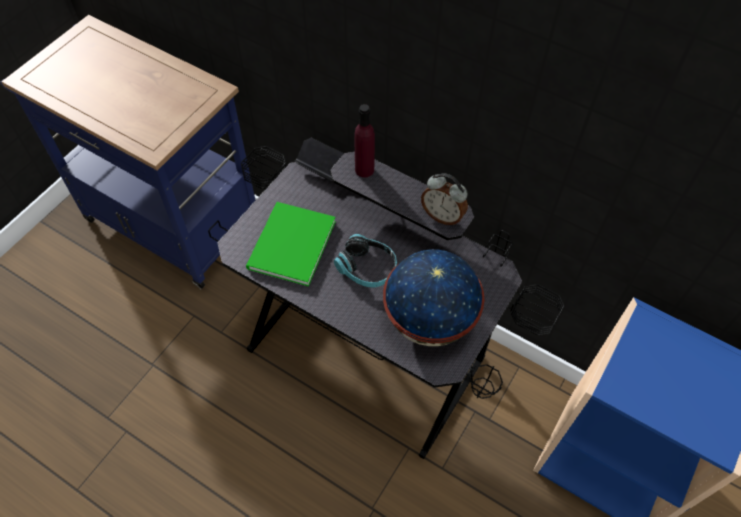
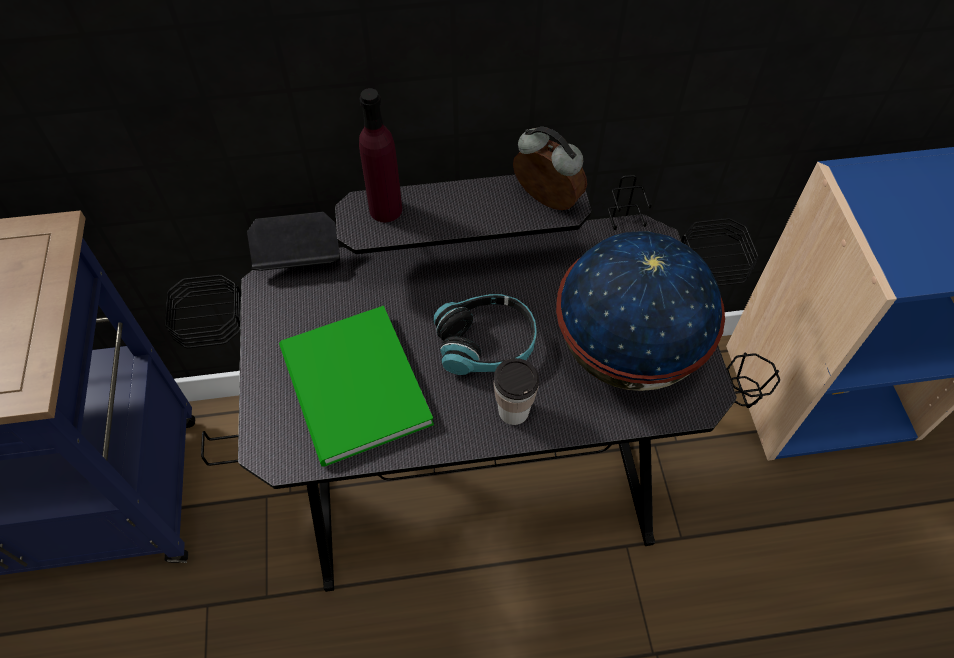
camera: 40 degrees left, 0 degrees up
alarm clock [421,173,468,225] -> alarm clock turned 135 degrees counterclockwise [513,127,587,210]
none -> cup [494,358,539,425]

